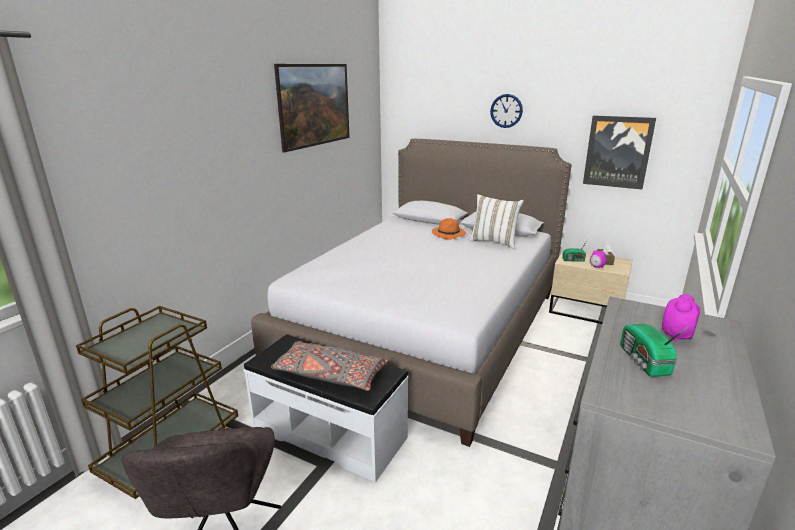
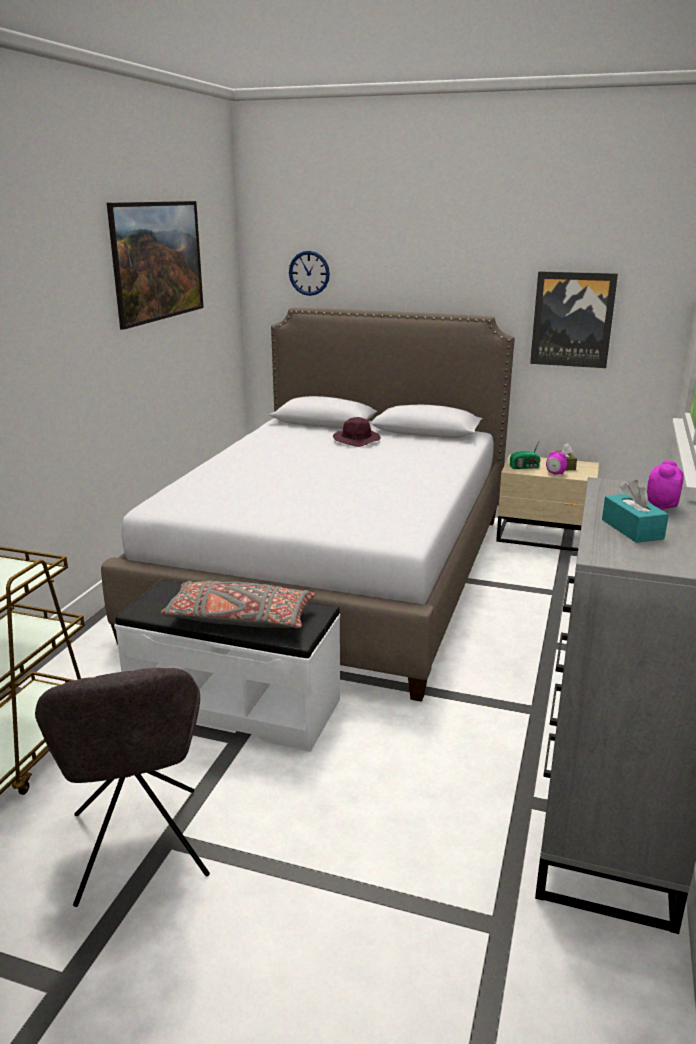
camera: 10 degrees left, 0 degrees up
orange hat [432,218,466,240] -> purple hat [333,417,381,447]
white pillow [469,194,524,249] -> none
wall clock [490,94,523,128] -> wall clock moved to [289,251,330,296]
radio [620,324,690,377] -> turquoise tissue box [602,480,669,543]

